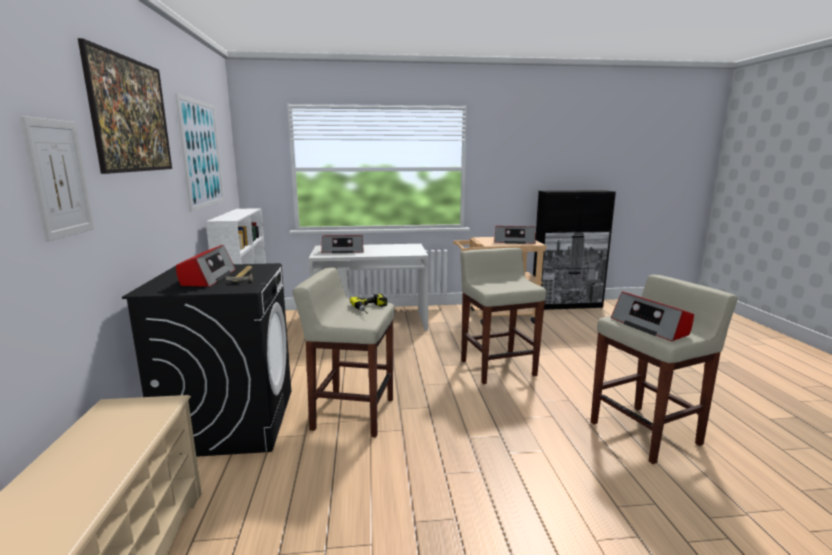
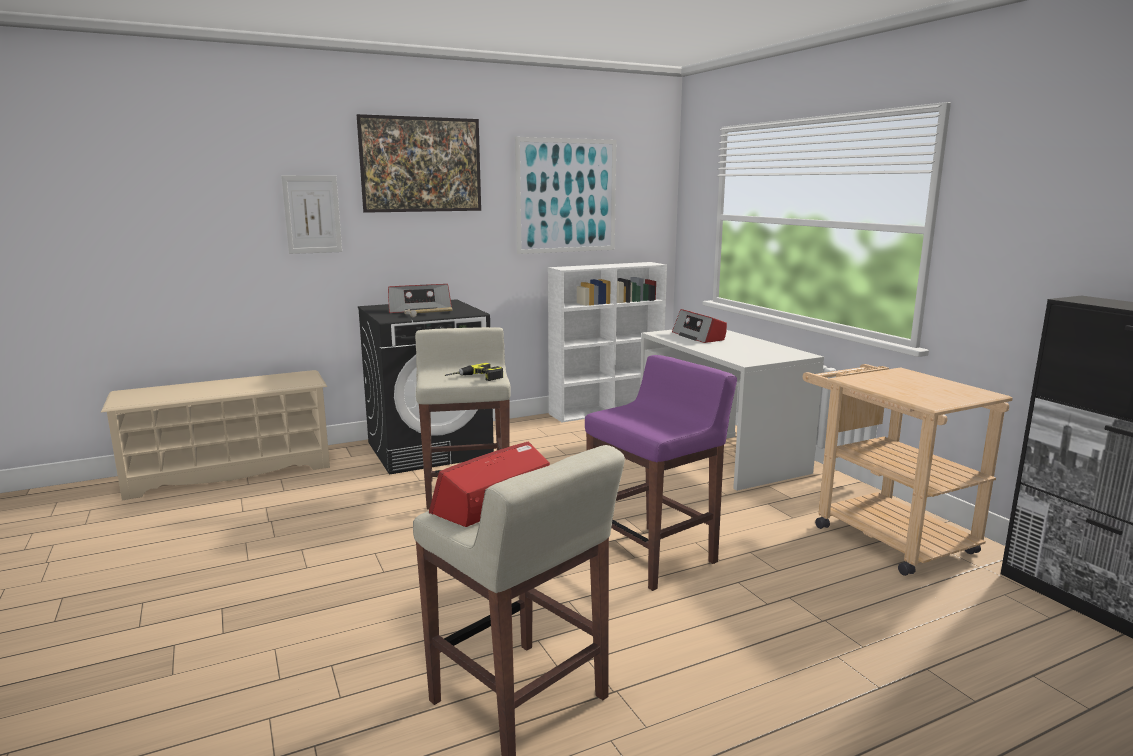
camera: 70 degrees right, 0 degrees up
beige stool [460,248,546,384] -> purple stool [585,355,737,591]
radio [494,226,536,244] -> none

